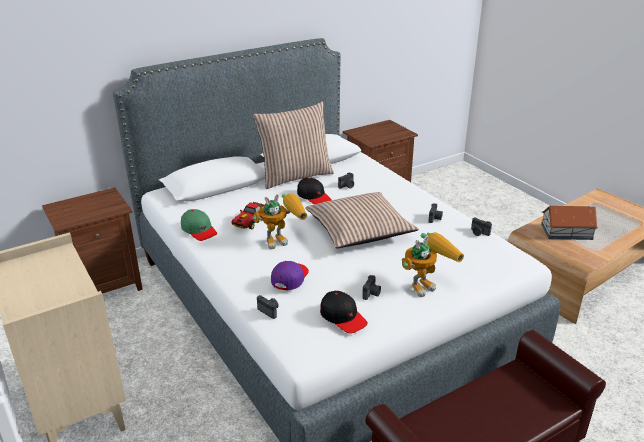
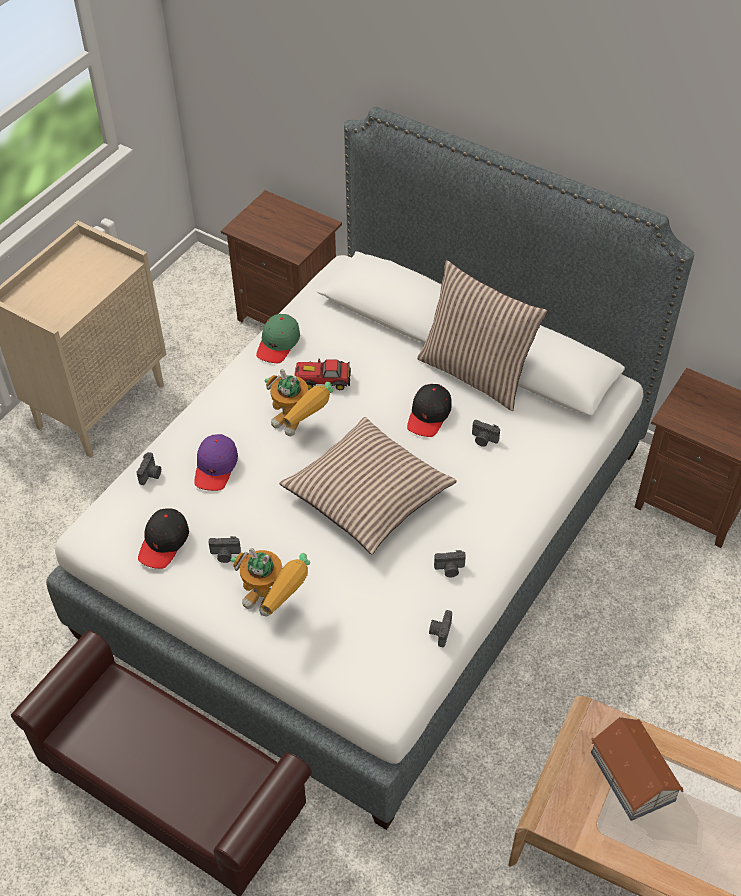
camera: 65 degrees right, 20 degrees up
purple cap [271,261,309,290] -> purple cap turned 105 degrees clockwise [194,434,238,491]

